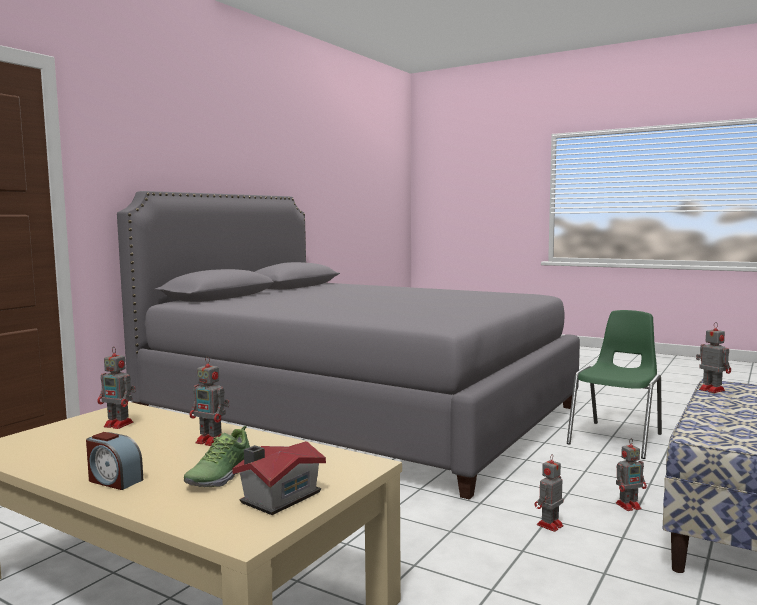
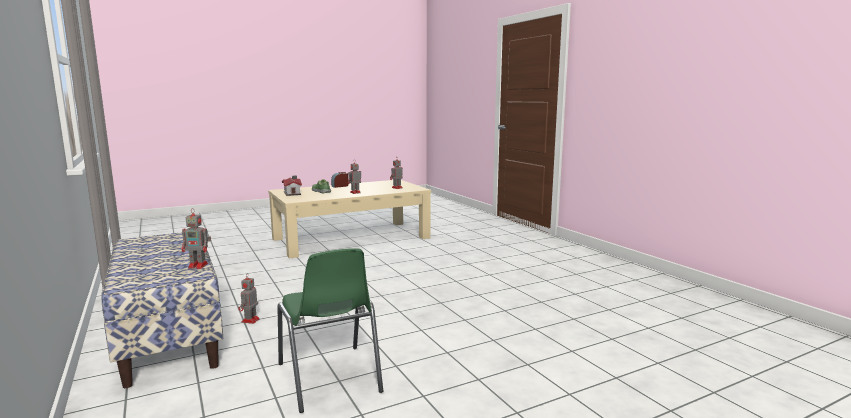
camera: 120 degrees right, 5 degrees up
grey bed [117,191,580,500] -> none
toy robot [535,454,563,532] -> none

